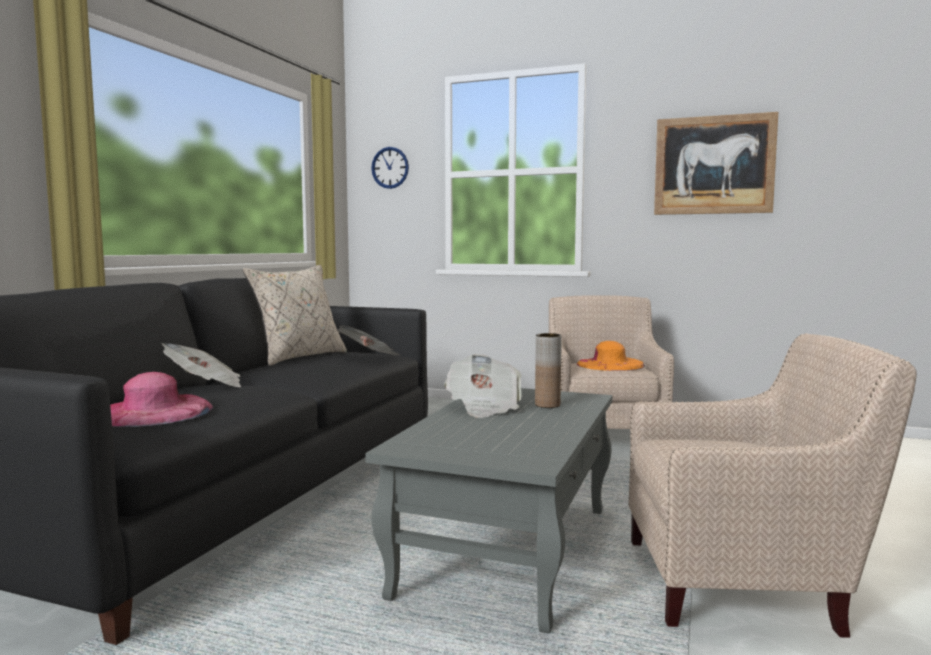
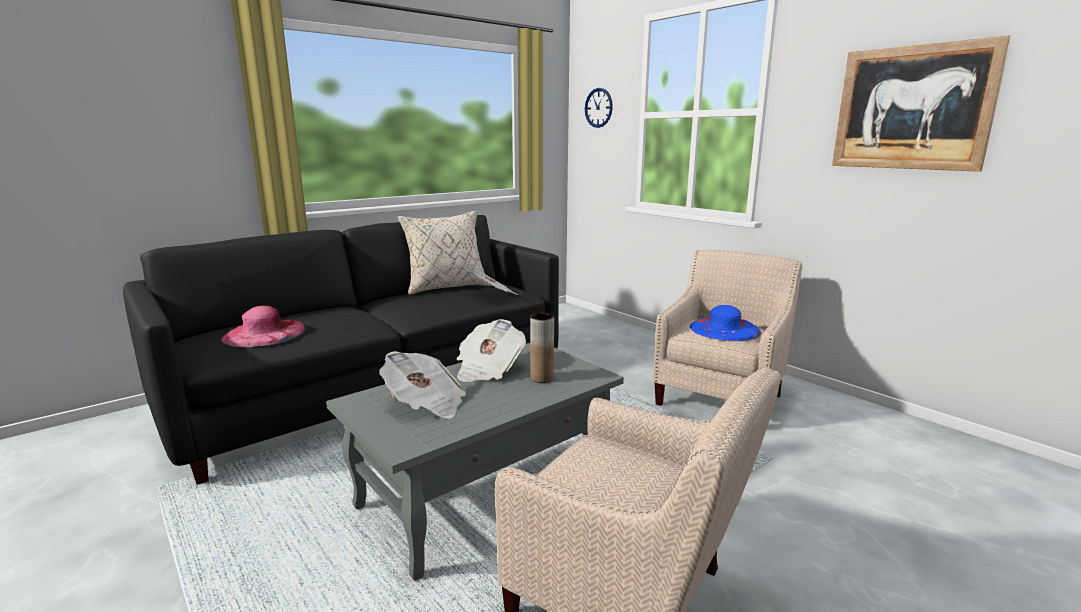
camera: 30 degrees right, 10 degrees up
newspaper [161,343,241,387] -> newspaper moved to [379,351,466,419]
orange hat [577,341,645,371] -> blue hat [690,305,762,341]

